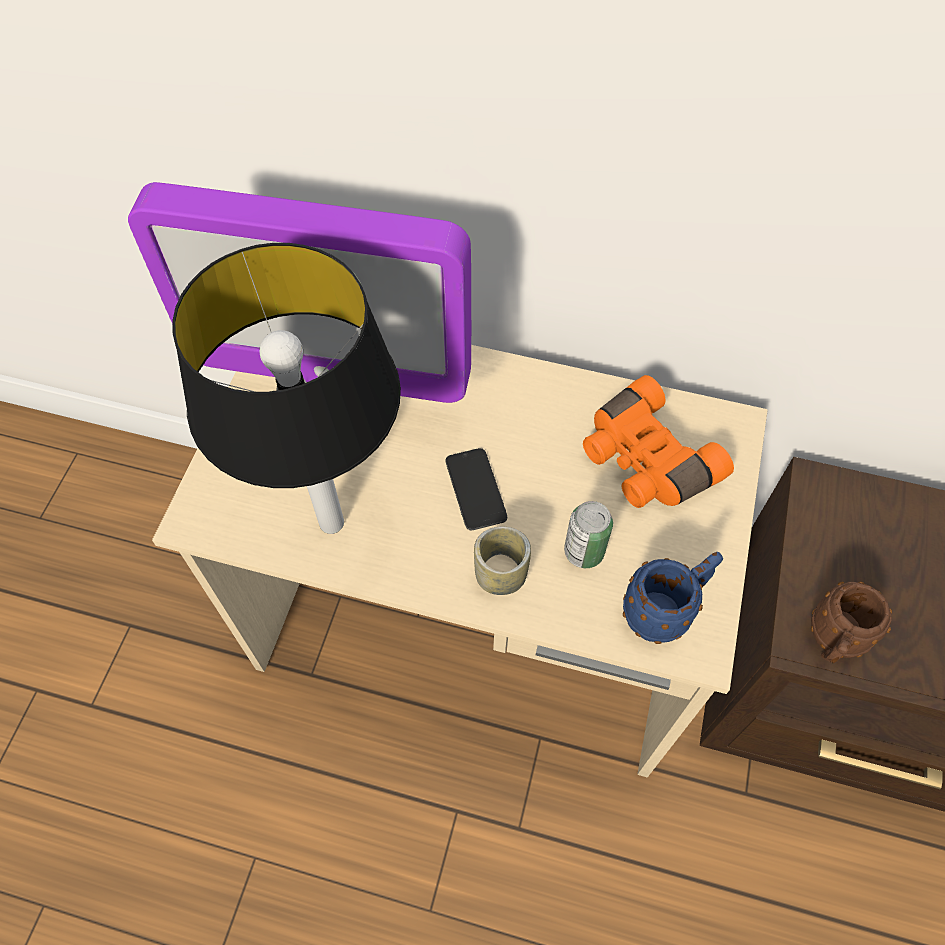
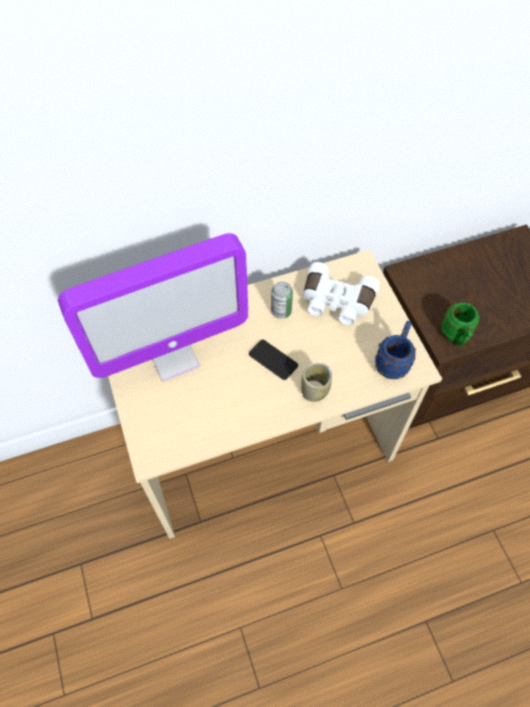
camera: 35 degrees left, 0 degrees up
table lamp [172,243,401,534] -> none
can [564,501,613,568] -> can moved to [271,282,293,319]
orange binoculars [583,375,734,508] -> white binoculars [303,262,380,325]
brown mug [811,582,892,663] -> green mug [442,302,480,346]

